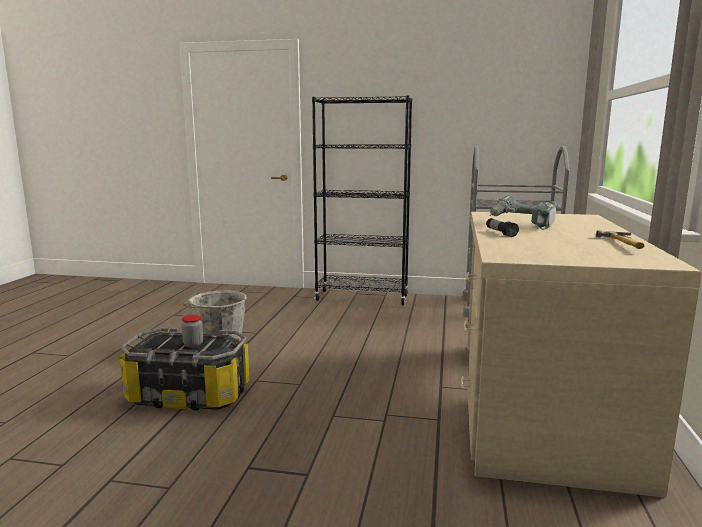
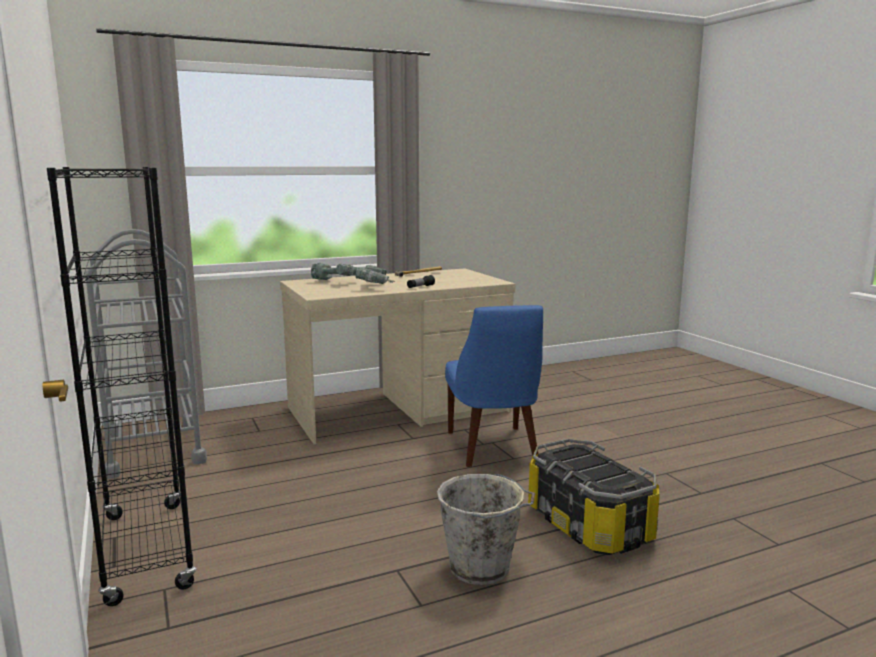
camera: 125 degrees left, 0 degrees up
jar [182,315,203,347] -> none
none -> power drill [311,263,358,280]
none -> blue chair [445,305,543,467]

